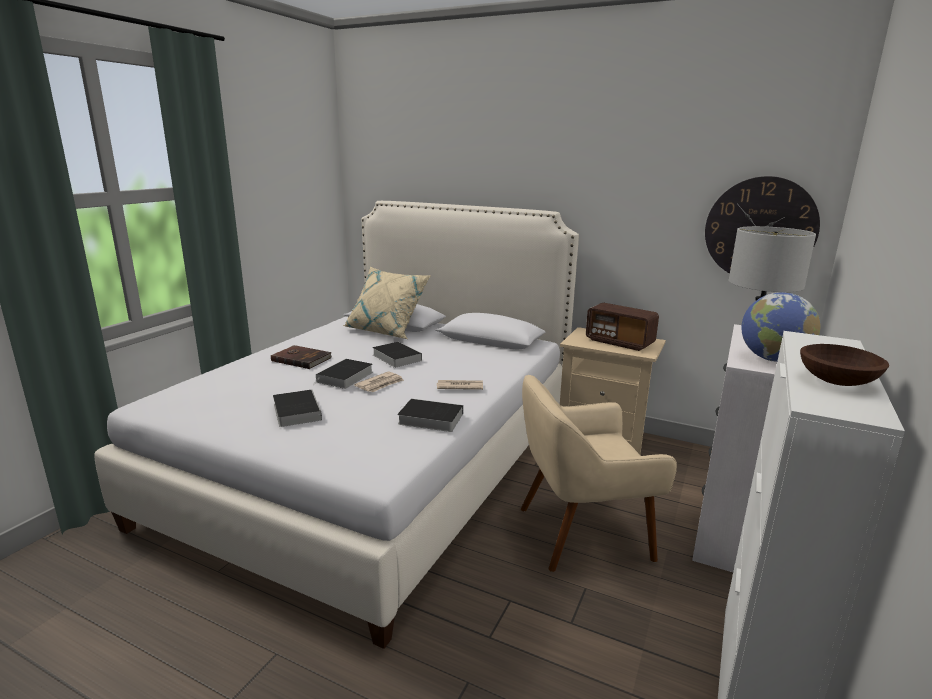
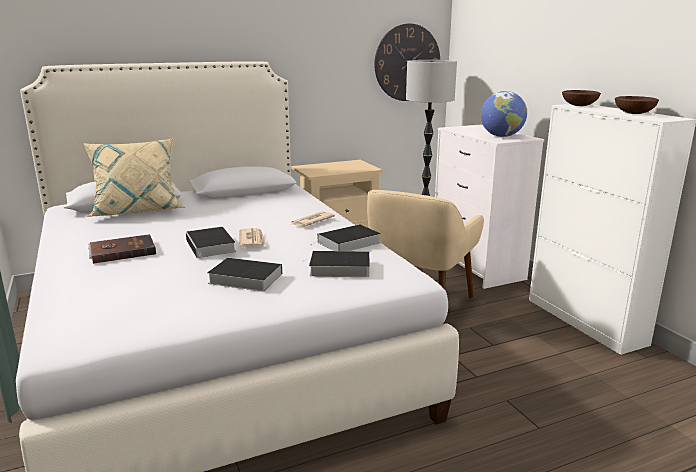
camera: 50 degrees left, 0 degrees up
book [372,342,422,368] -> book moved to [303,251,369,277]
radio [586,303,659,351] -> none
none -> brown bowl [562,90,601,106]

